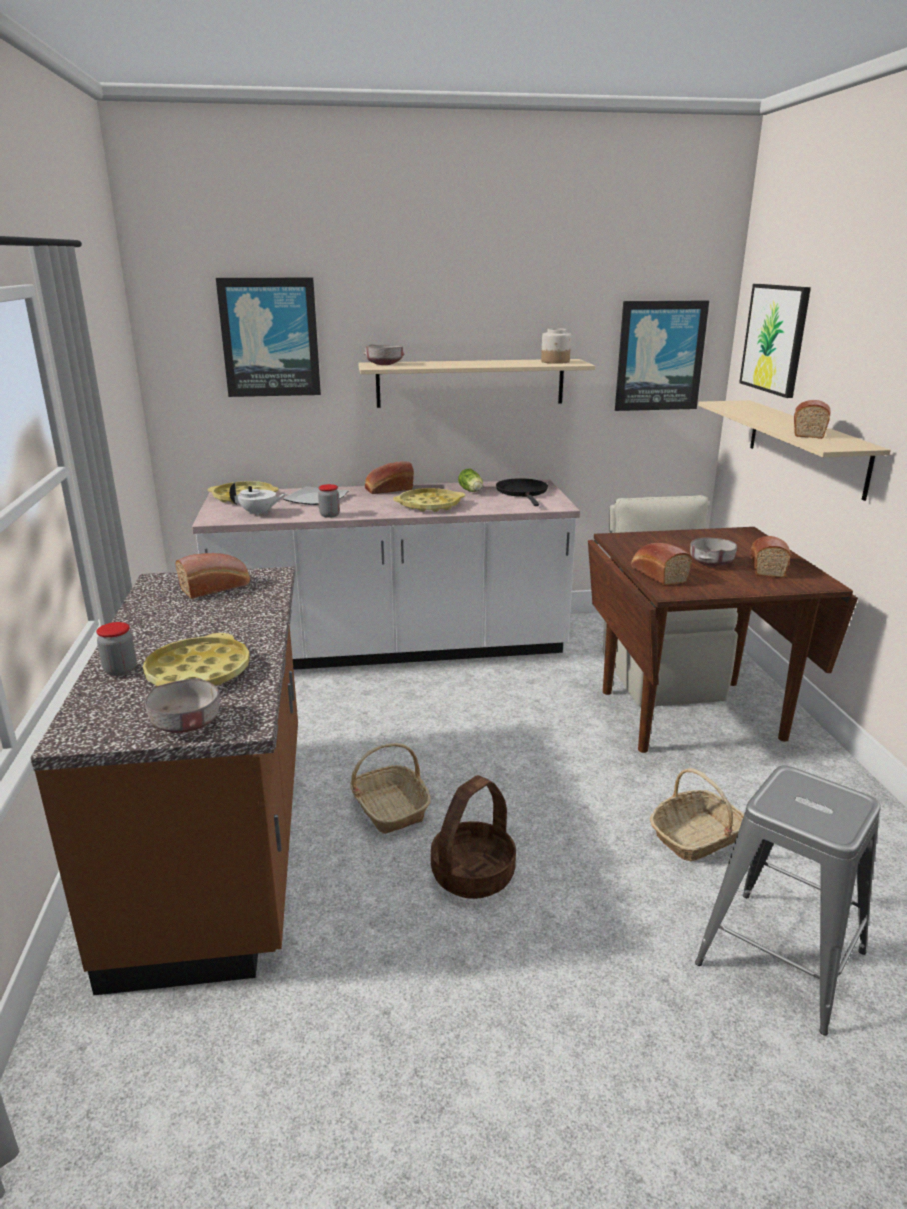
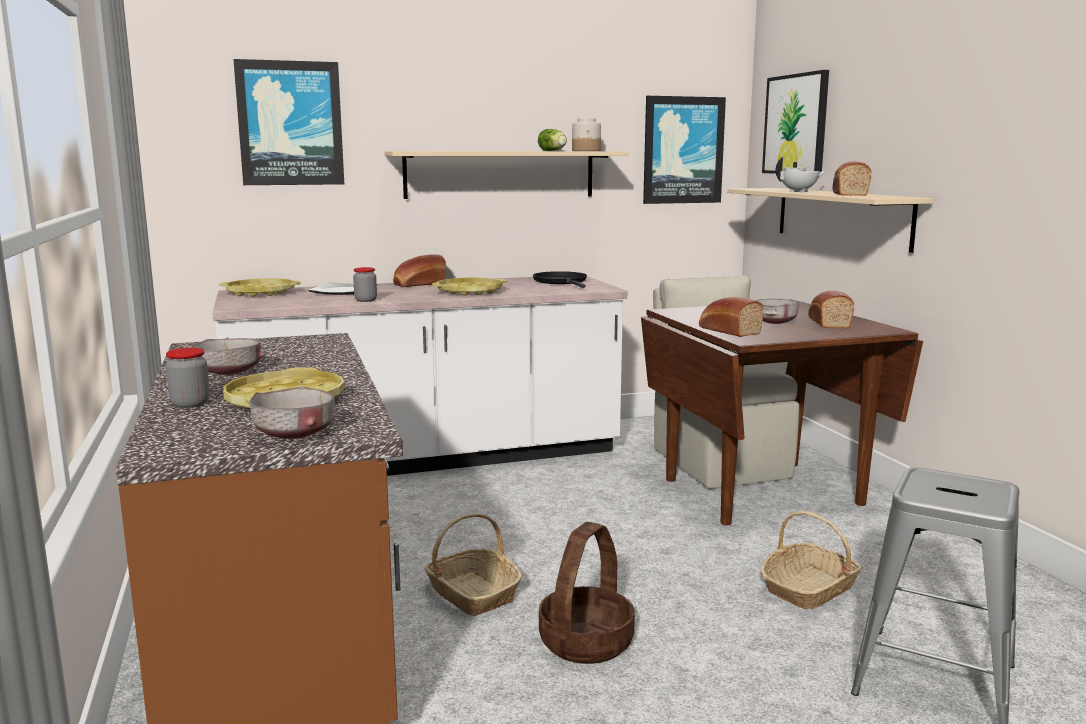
camera: 10 degrees left, 10 degrees down
bread [175,553,250,599] -> none
white teapot [229,482,286,517] -> white teapot moved to [775,157,826,192]
grey bowl [363,344,405,365] -> grey bowl moved to [193,338,263,375]
lettuce [458,469,483,492] -> lettuce moved to [538,129,567,151]

